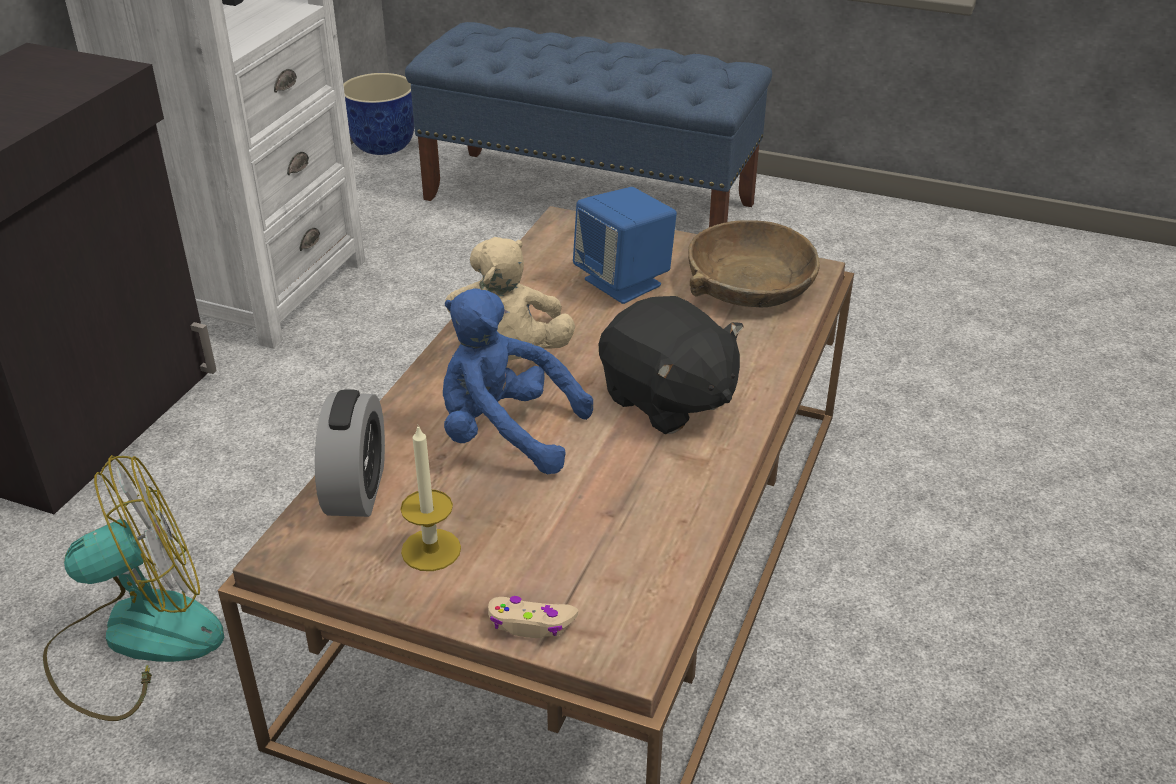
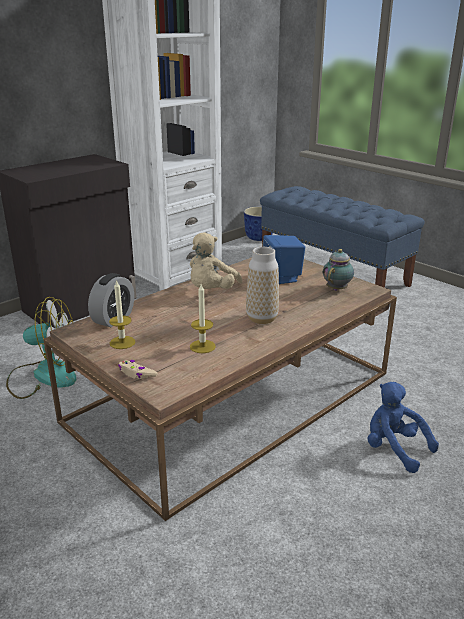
camera: 25 degrees right, 10 degrees down
blue plush toy [443,288,593,475] -> blue plush toy moved to [367,382,439,473]
black plush toy [599,296,744,434] -> vase [246,247,279,324]
brown bowl [688,220,820,308] -> teapot [323,249,354,291]
none -> candle [190,284,216,353]

